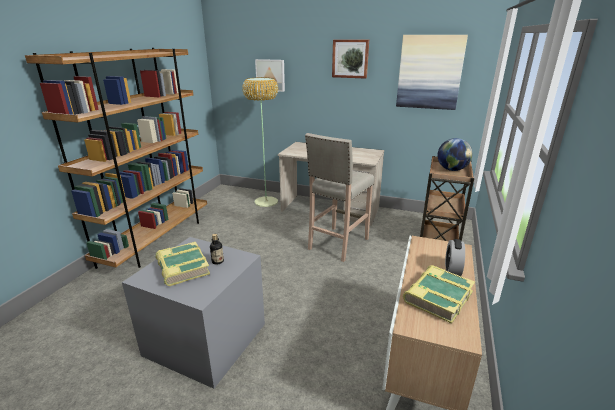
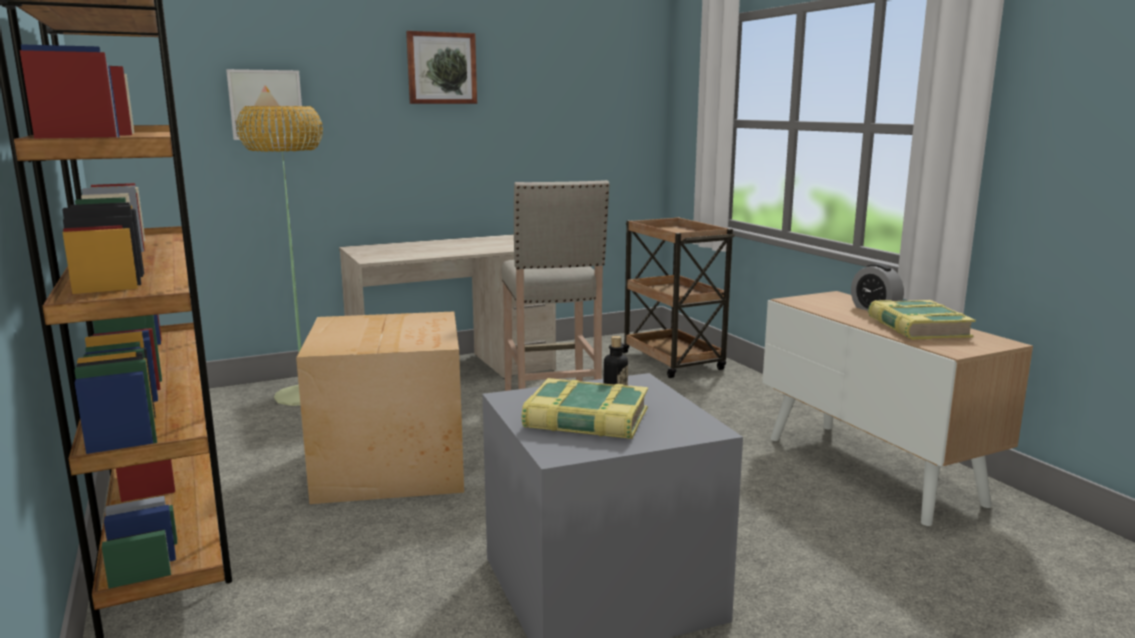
camera: 45 degrees left, 10 degrees down
picture [396,35,468,110] -> none
globe [437,138,472,171] -> none
none -> cardboard box [296,312,464,504]

